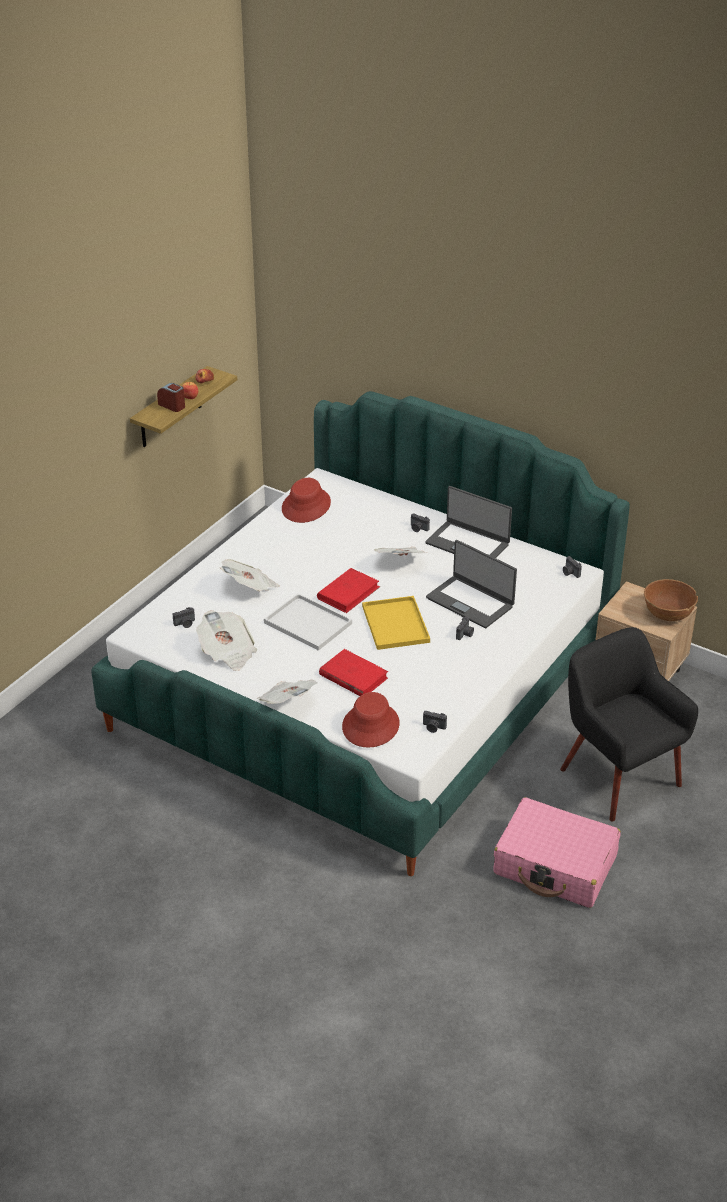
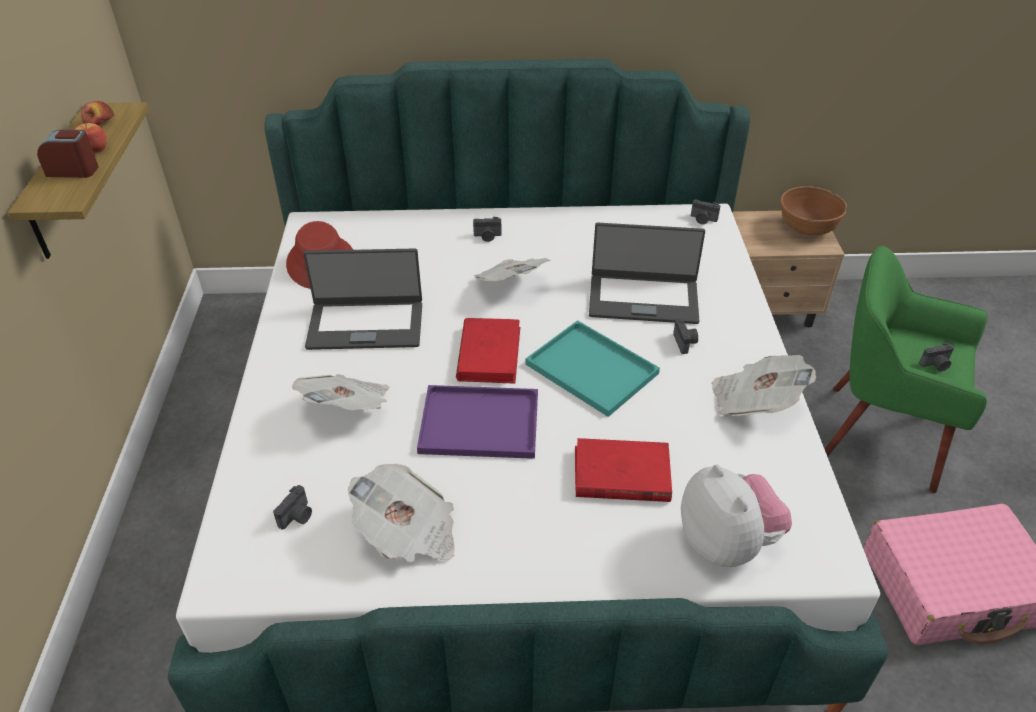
camera: 35 degrees left, 5 degrees up
newspaper [257,680,318,704] -> newspaper moved to [712,355,816,416]
white tray [264,593,352,651] -> purple tray [417,385,538,459]
red hat [342,692,400,748] -> plush toy [681,465,792,567]
yellow tray [362,596,430,650] -> turquoise tray [525,320,660,417]
camera [423,711,447,733] -> camera moved to [919,343,954,372]
laptop [425,486,512,558] -> laptop moved to [304,248,422,350]
black armchair [560,627,698,822] -> green armchair [825,246,988,493]

